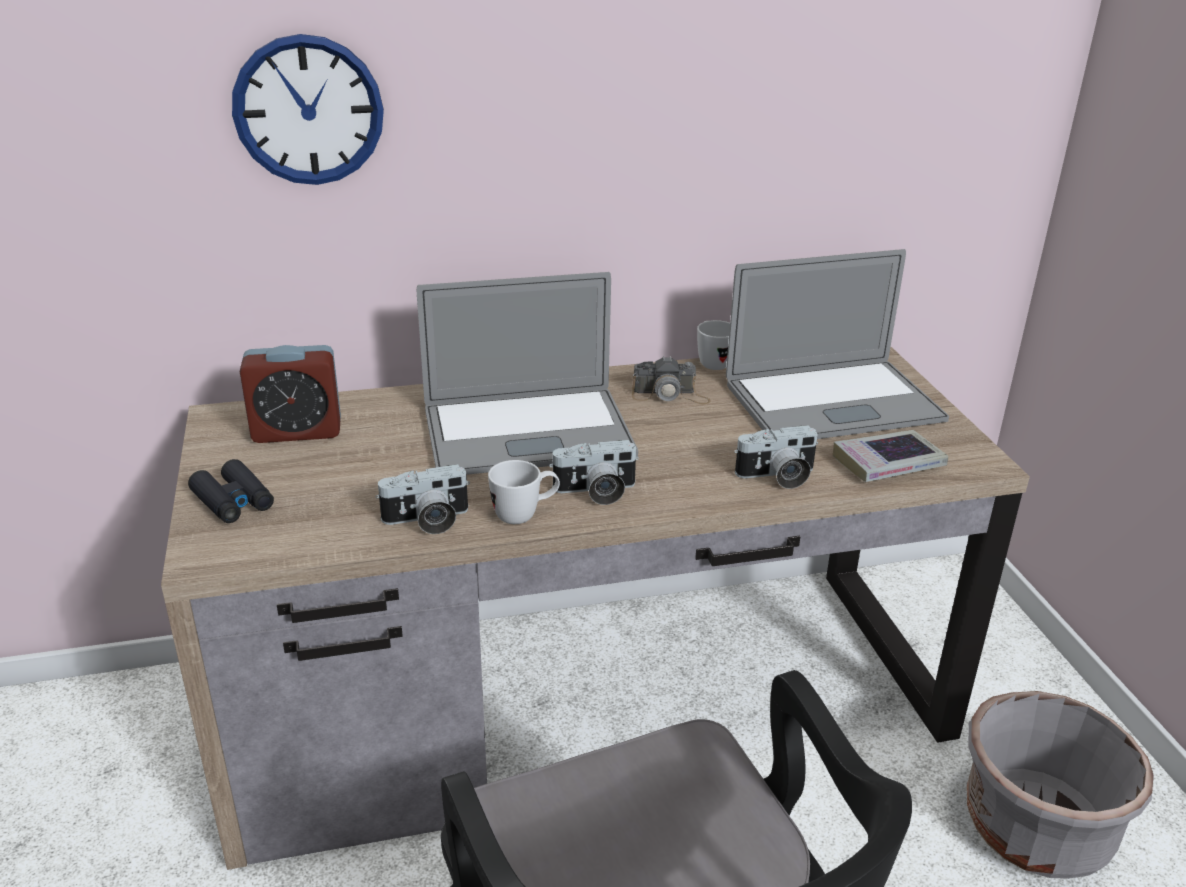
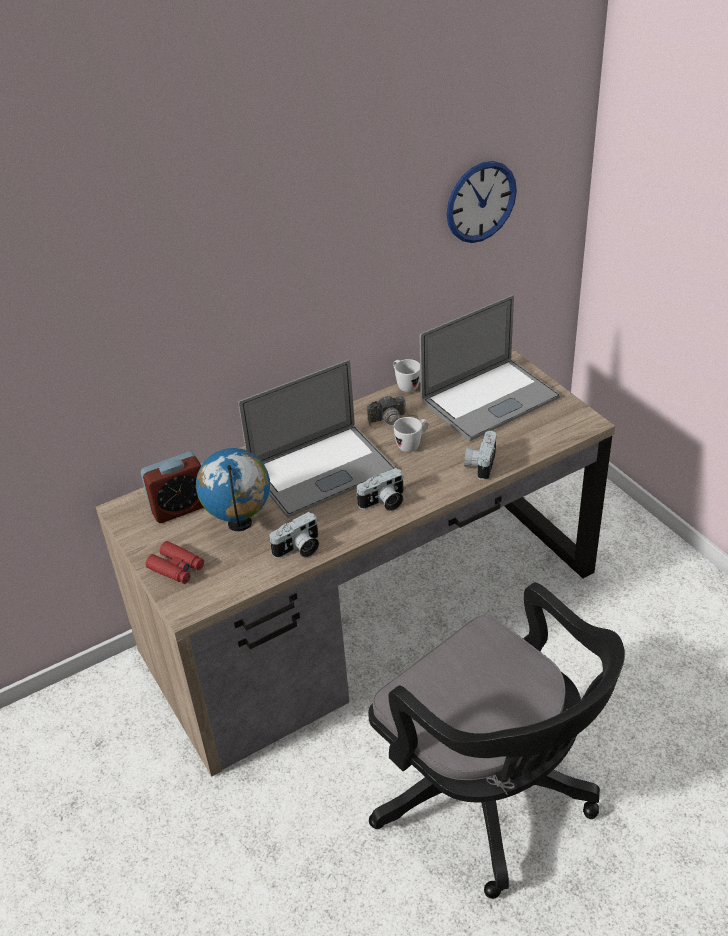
camera: 15 degrees left, 10 degrees up
black binoculars [188,459,274,523] -> red binoculars [145,541,204,584]
wall clock [232,34,384,185] -> wall clock moved to [446,161,517,243]
white mug [488,460,560,524] -> white mug moved to [394,417,429,452]
camera [734,425,818,489] -> camera turned 135 degrees clockwise [464,431,496,480]
book [833,430,948,482] -> none
grey planter [967,691,1154,879] -> none
none -> globe [196,448,270,531]

